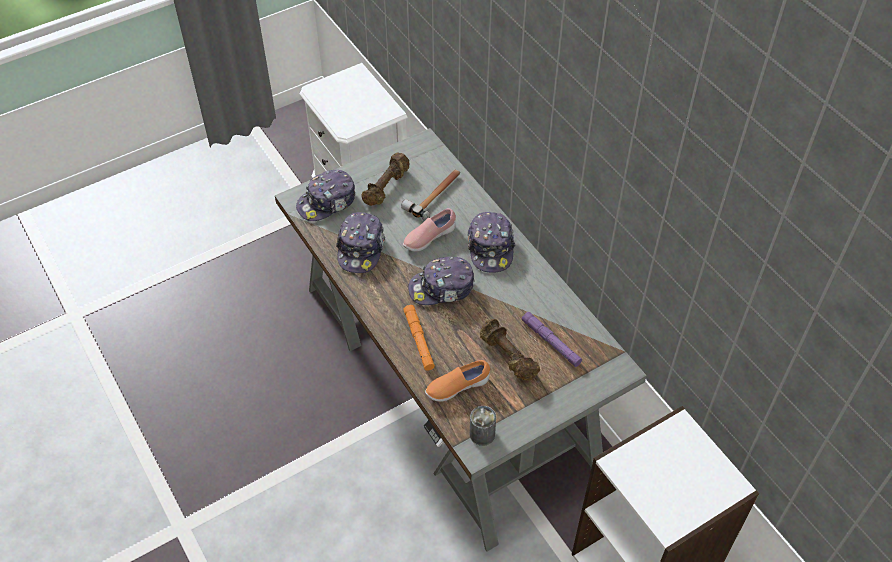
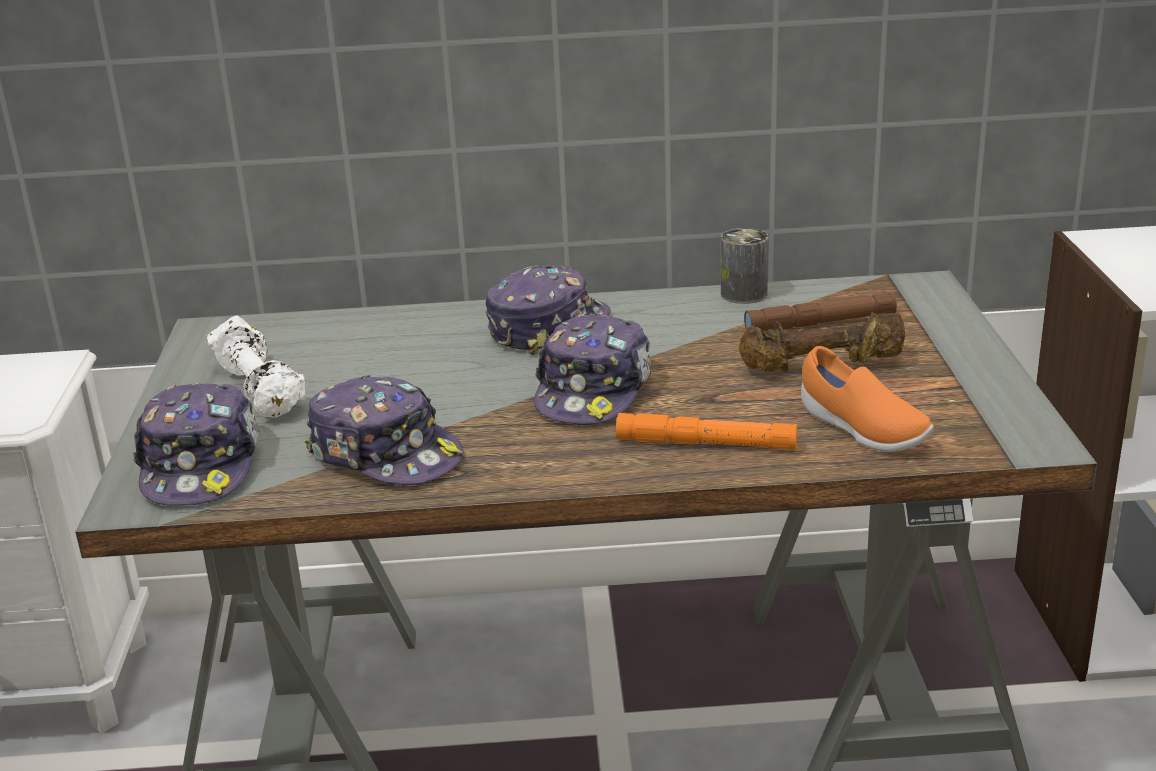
camera: 60 degrees left, 25 degrees down
brown dumbbell [362,153,410,206] -> white dumbbell [207,315,305,418]
hammer [401,170,460,221] -> none
pink shoe [403,208,456,251] -> none
orange shoe [425,360,490,402] -> orange shoe turned 45 degrees counterclockwise [801,346,934,452]
cap [468,212,516,272] -> cap turned 75 degrees counterclockwise [486,265,611,355]
can [470,406,496,446] -> can moved to [721,228,768,304]
purple flashlight [522,312,582,367] -> brown flashlight [744,293,897,331]

